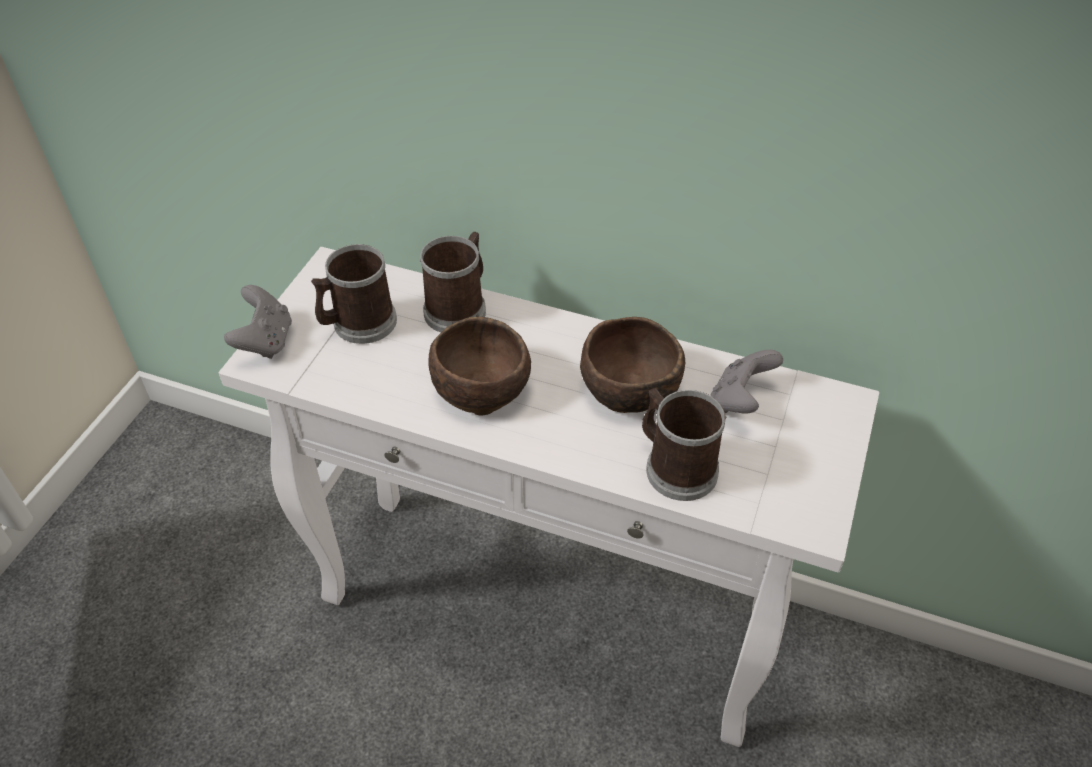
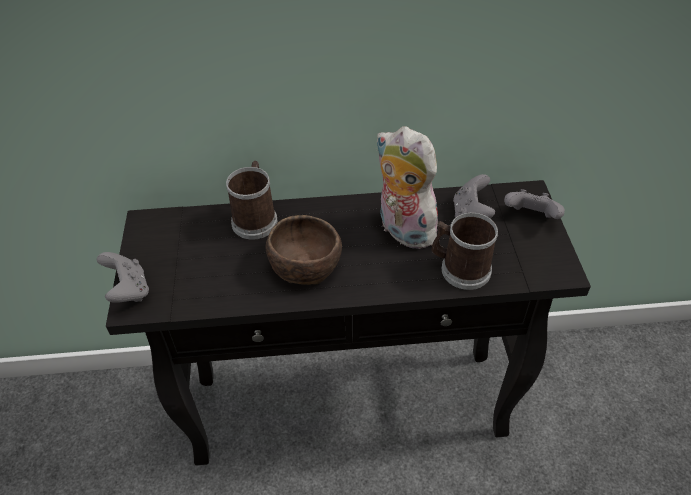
camera: 25 degrees left, 0 degrees up
white console table [218,247,879,747] -> black console table [106,180,591,465]
mug [311,244,397,344] -> none
brown bowl [580,317,685,413] -> plush toy [376,126,438,249]
none -> grey game controller [504,189,565,219]

